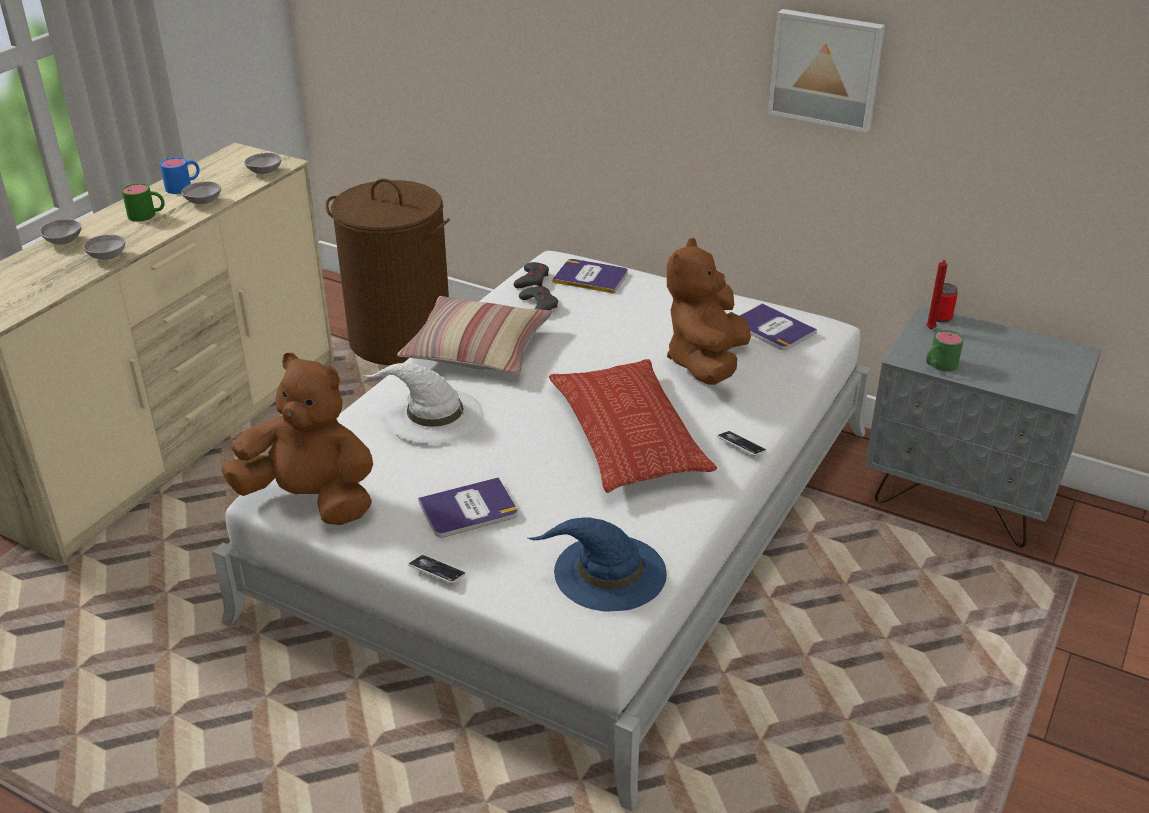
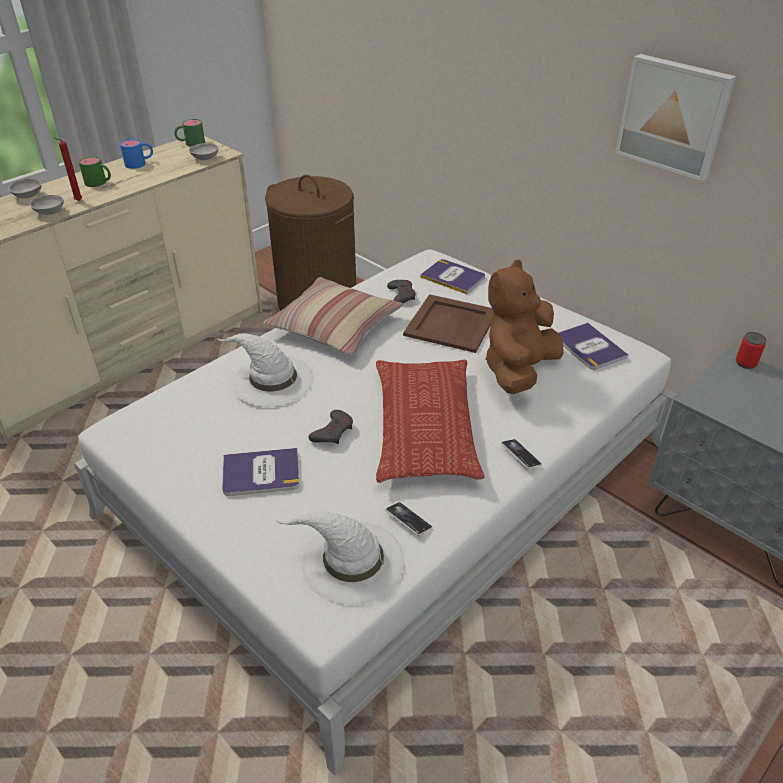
camera: 15 degrees right, 5 degrees up
grey bowl [181,181,221,204] -> none
brown plush toy [221,352,373,525] -> none
phone [408,555,466,583] -> phone moved to [385,502,432,536]
grey game controller [513,262,549,288] -> grey game controller moved to [308,410,353,444]
blue hat [528,517,667,611] -> white hat [276,511,405,605]
red candle [926,260,947,329] -> red candle moved to [54,138,82,201]
green mug [926,330,964,371] -> green mug moved to [174,119,205,147]
none -> brown tray [403,294,493,353]

